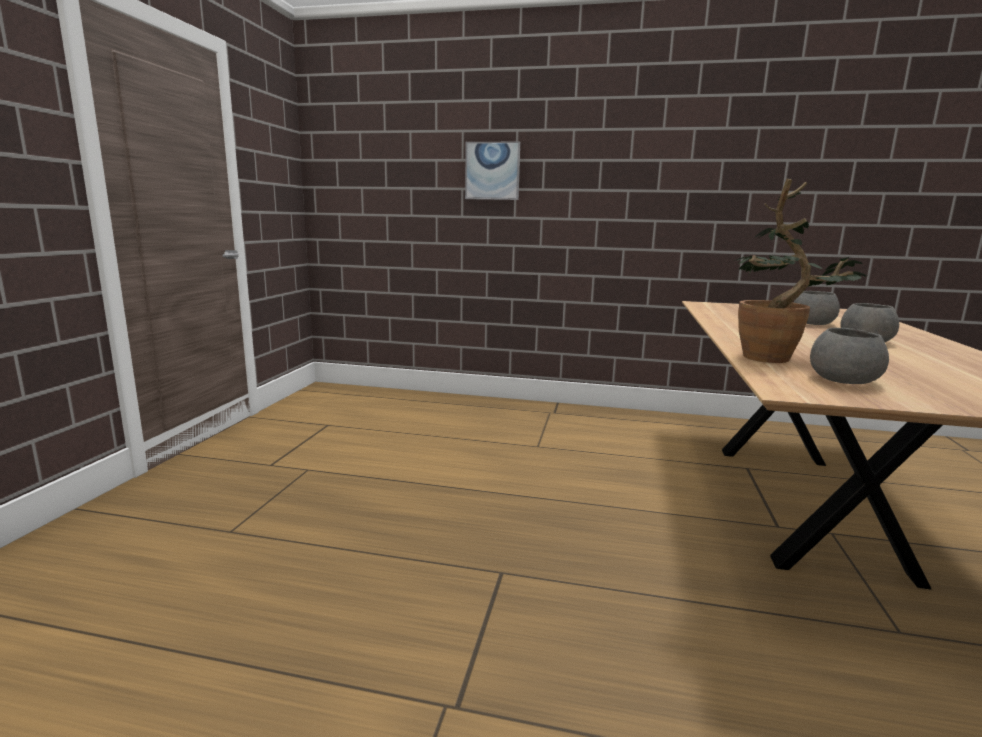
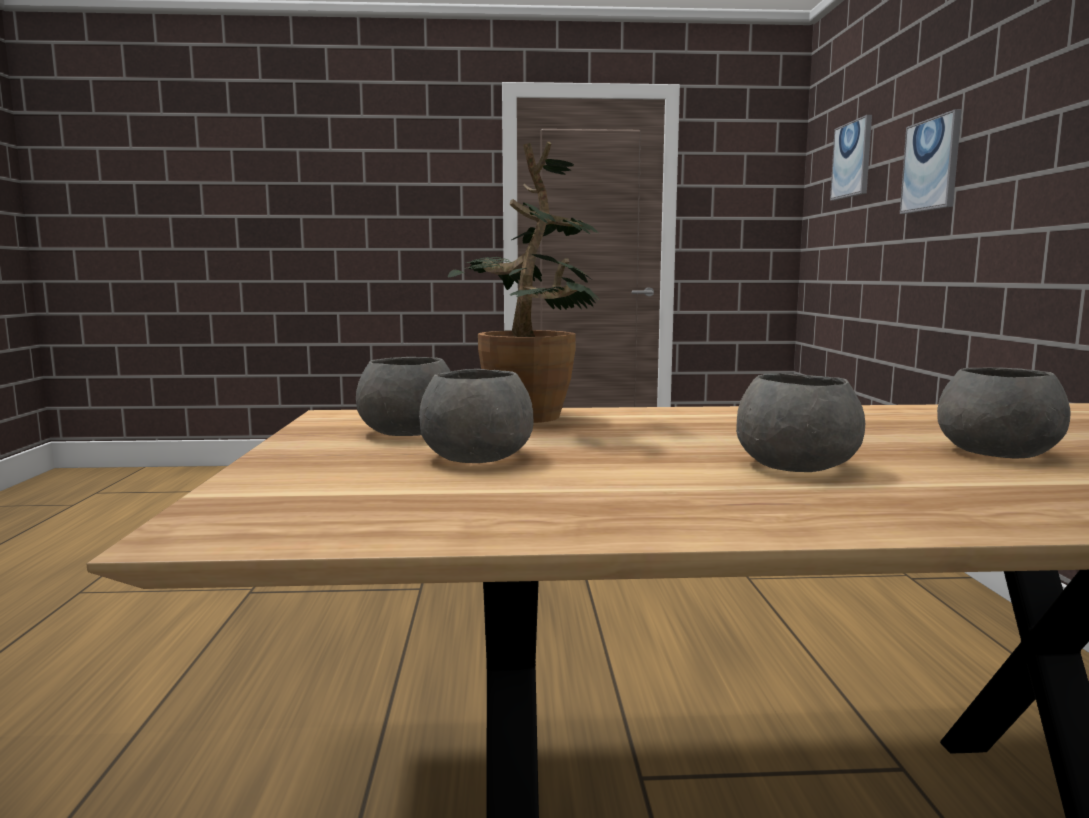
camera: 75 degrees right, 5 degrees down
none -> grey bowl [419,369,534,463]
none -> picture [830,115,872,201]

